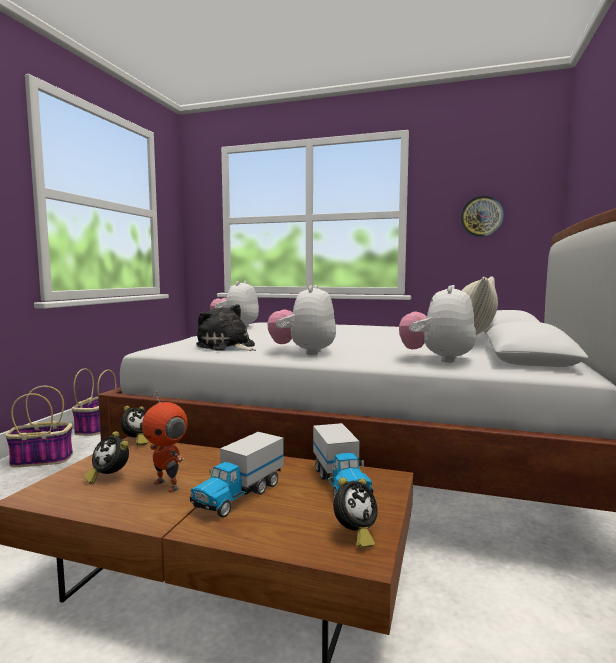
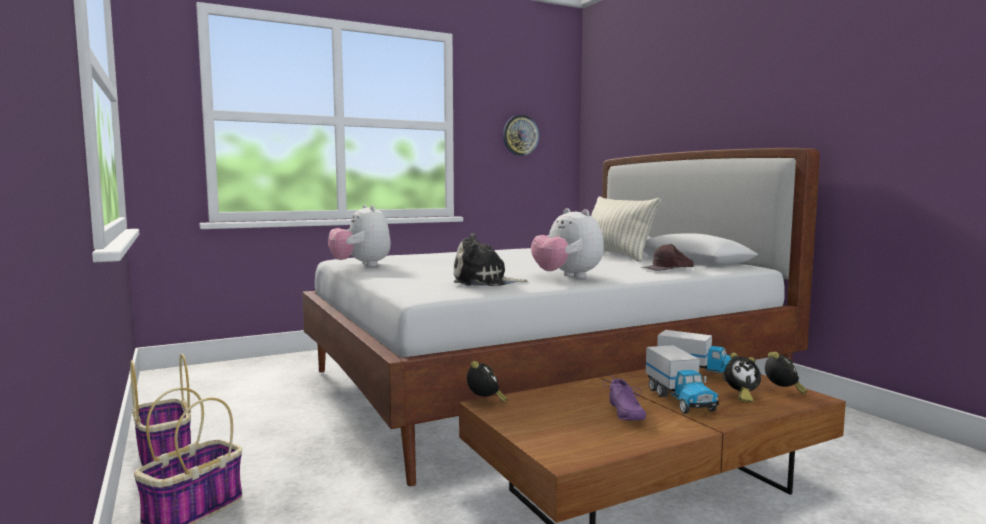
camera: 45 degrees left, 0 degrees up
alarm clock [83,431,129,484] -> alarm clock moved to [725,353,761,403]
toy robot [142,392,188,492] -> purple shoe [603,374,646,420]
plush toy [399,285,476,363] -> brown cap [641,244,694,271]

